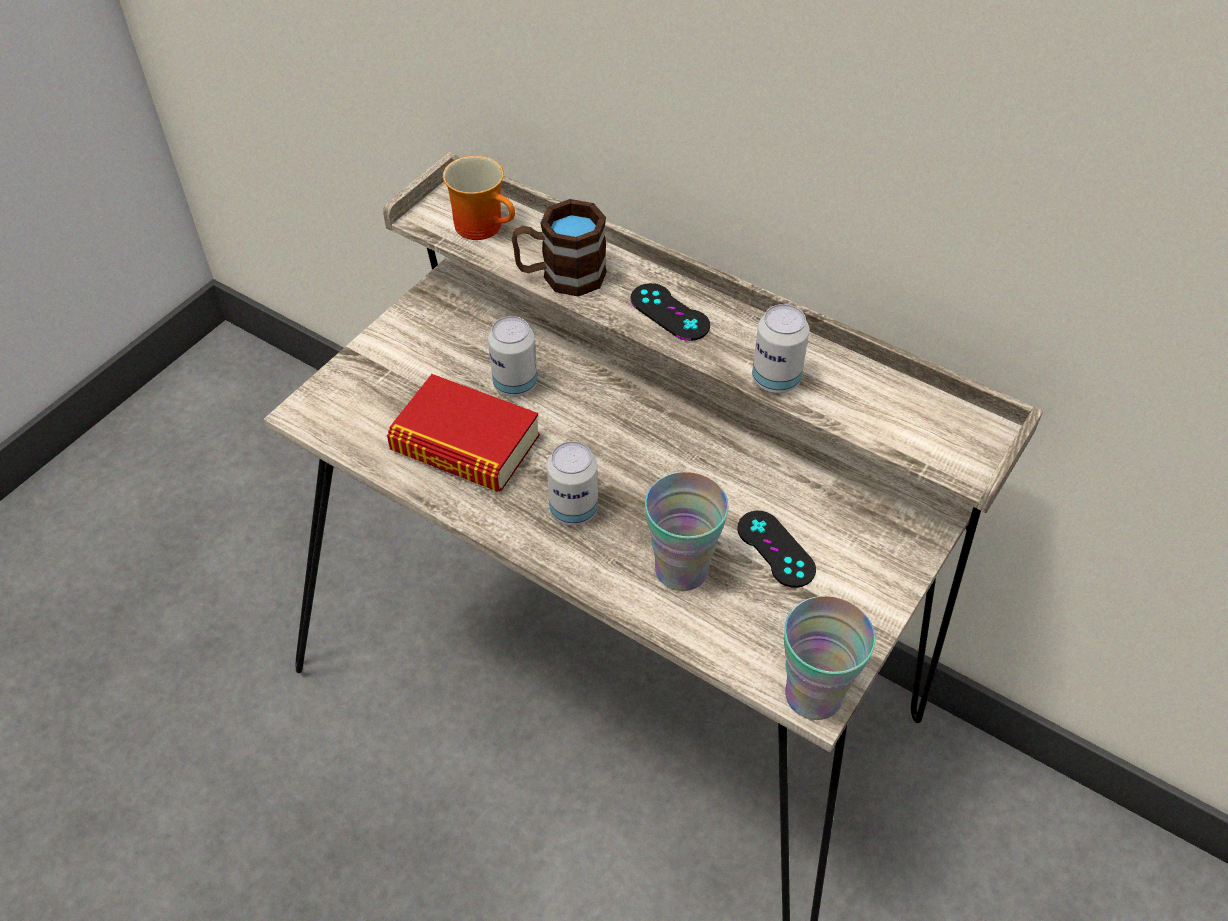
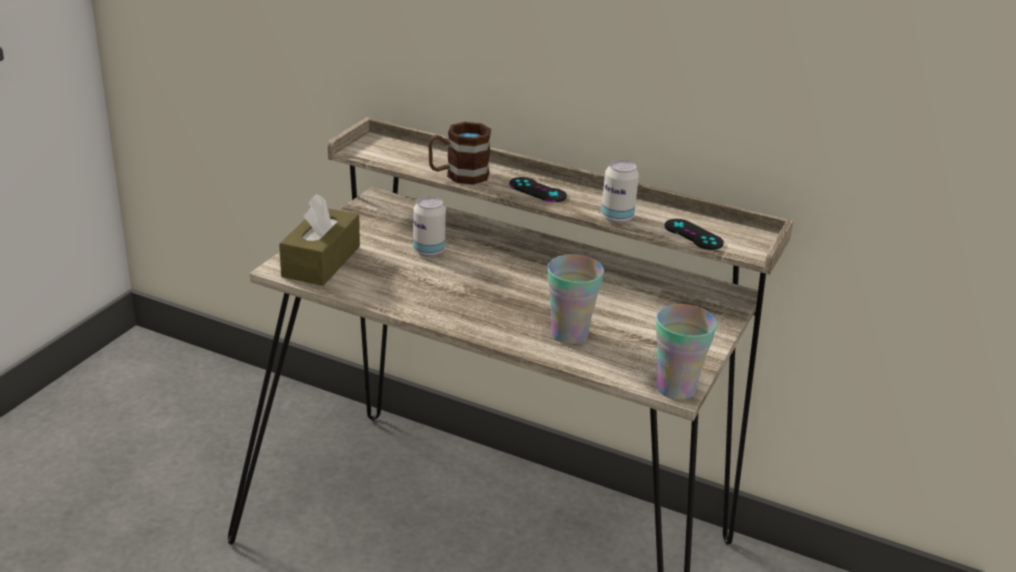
camera: 10 degrees left, 20 degrees down
book [387,374,540,492] -> none
mug [443,156,515,240] -> none
can [547,441,598,526] -> none
black game controller [737,511,816,588] -> black game controller moved to [664,219,724,250]
none -> brown tissue box [279,193,360,286]

